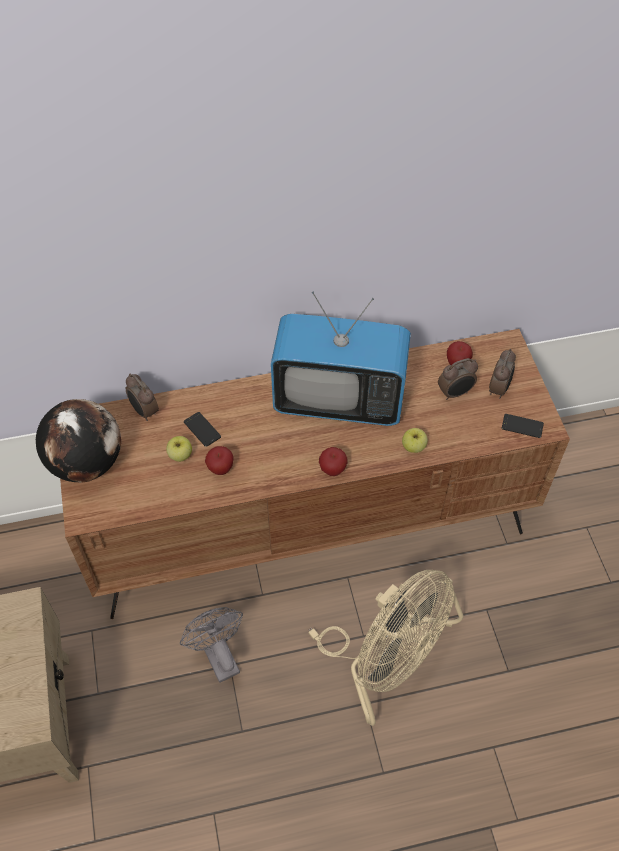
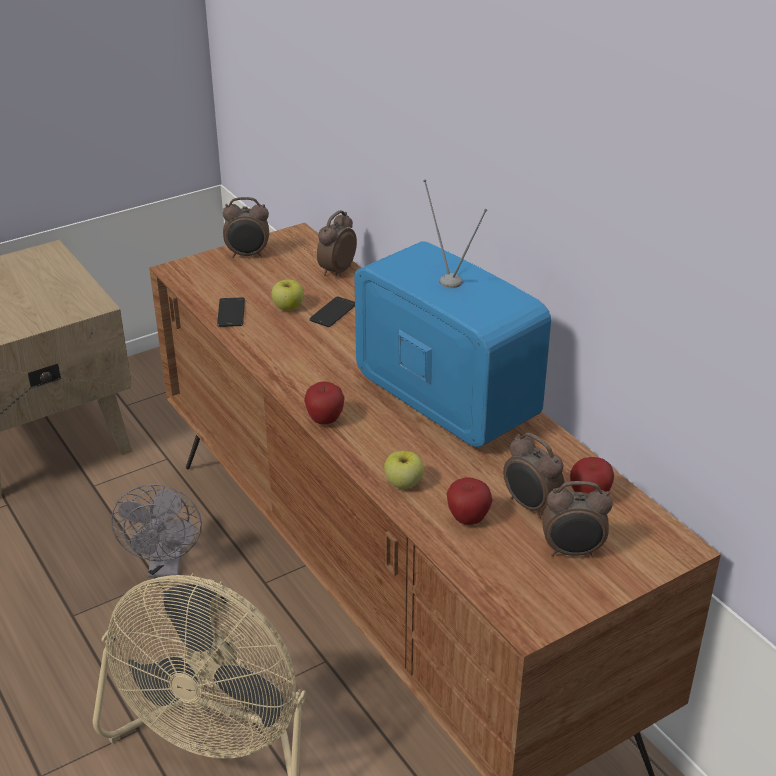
camera: 70 degrees right, 20 degrees down
globe [36,399,121,483] -> alarm clock [223,197,269,258]
grey fan [180,607,243,683] -> grey fan turned 135 degrees clockwise [111,484,202,578]
apple [205,446,234,475] -> apple moved to [447,477,492,525]
television [271,292,411,426] -> television turned 150 degrees clockwise [354,180,551,447]
phone [502,414,544,438] -> phone moved to [217,298,245,327]

